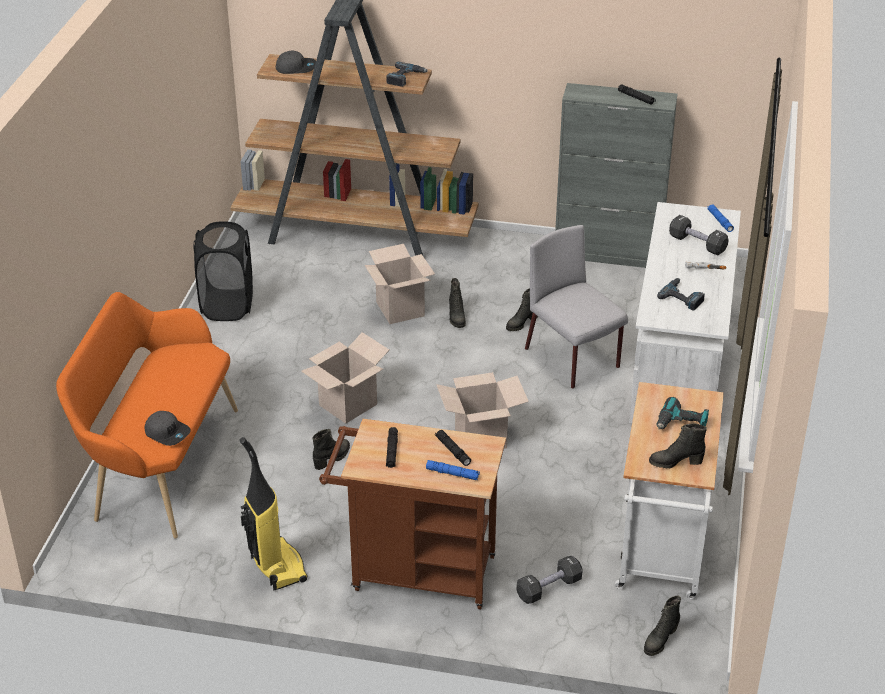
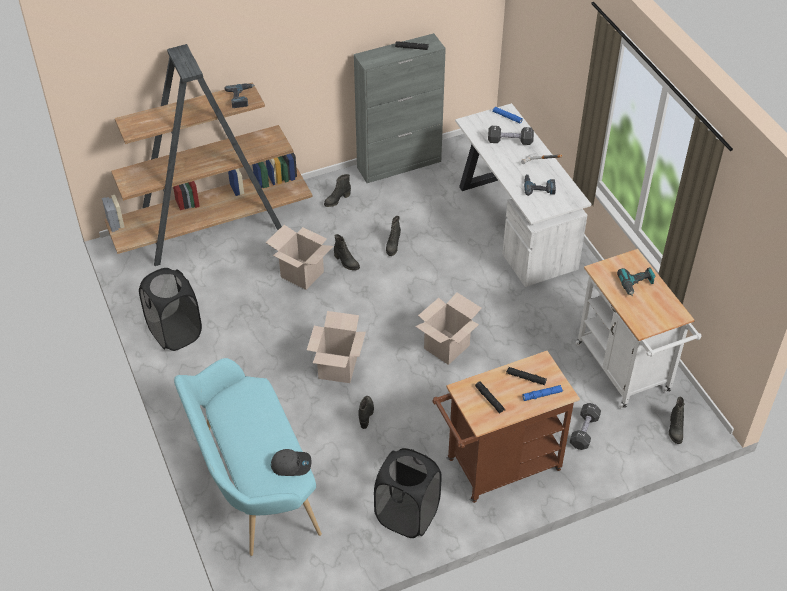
camera: 35 degrees left, 10 degrees up
orange bench [56,292,238,539] -> turquoise bench [174,358,322,556]
vacuum cleaner [239,437,308,590] -> black laundry basket [374,448,442,538]
grey cap [276,51,316,74] -> none
grey chair [525,225,628,389] -> none
black boot [649,424,707,469] -> black boot moved to [324,174,351,207]

